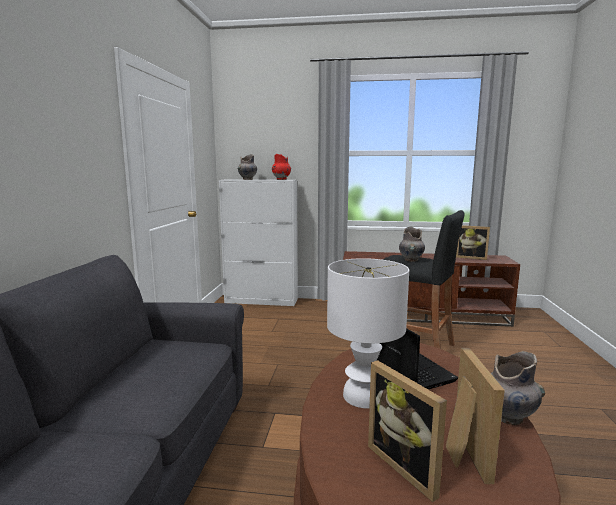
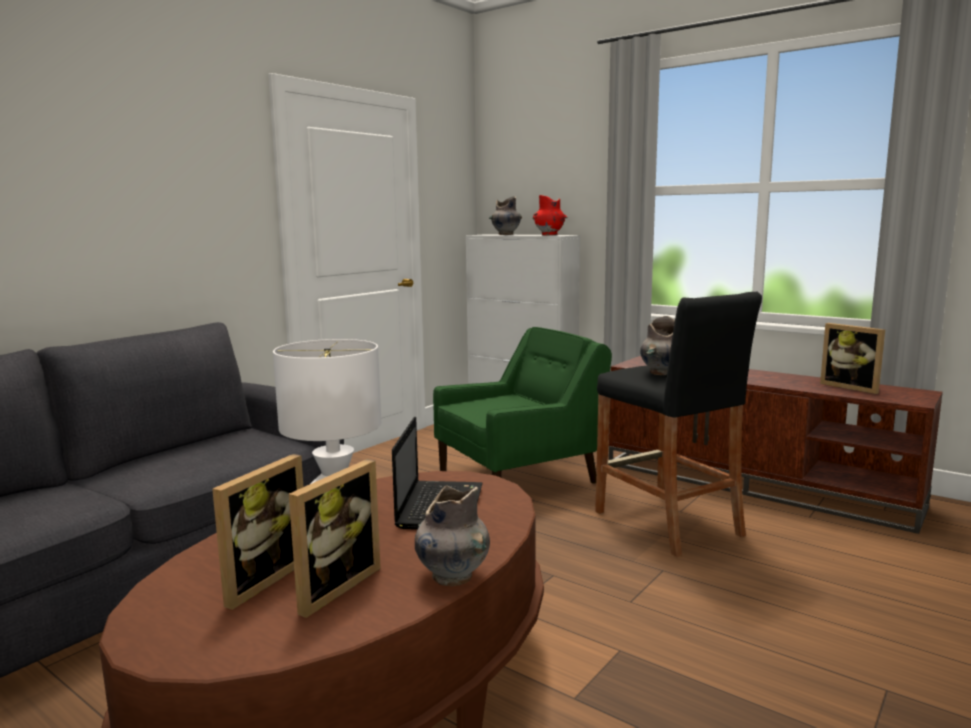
camera: 30 degrees right, 0 degrees up
picture frame [368,360,447,502] -> picture frame turned 150 degrees counterclockwise [212,454,303,610]
none -> green armchair [433,327,612,484]

